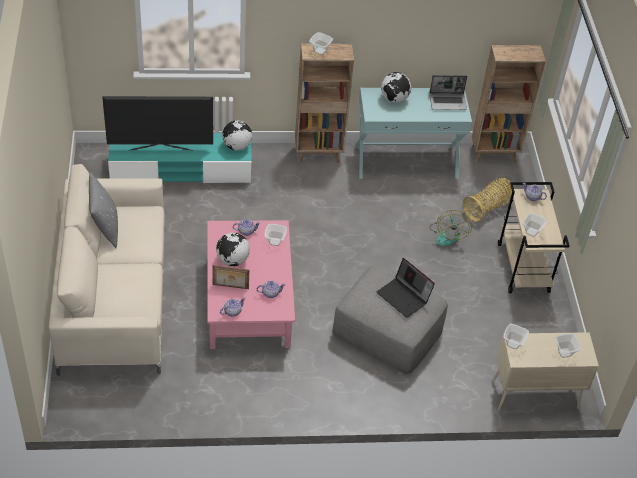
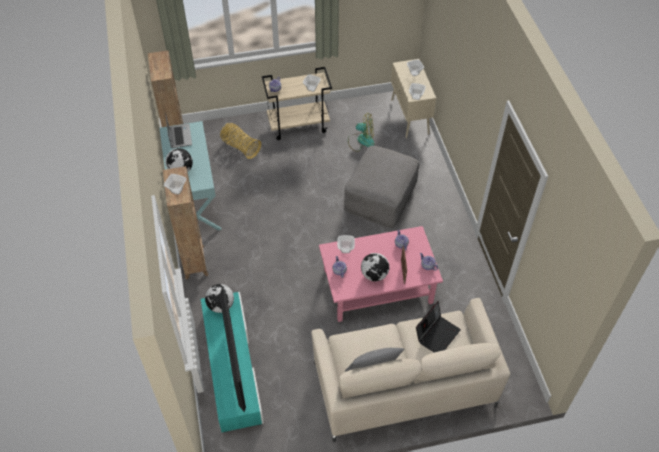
camera: 95 degrees left, 5 degrees up
laptop [377,258,435,318] -> laptop moved to [416,301,461,353]
fan [429,210,472,246] -> fan moved to [348,113,374,152]

